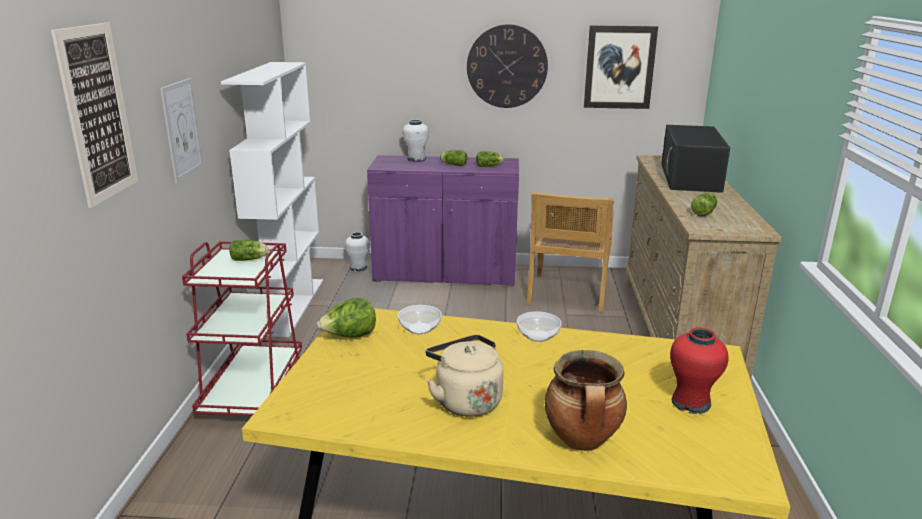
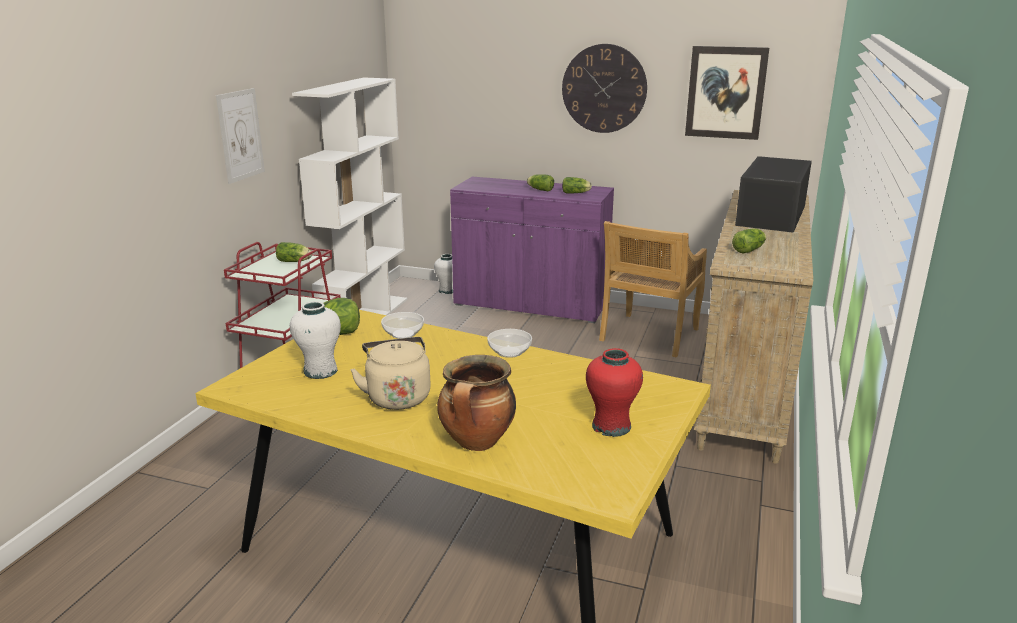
camera: 15 degrees right, 0 degrees up
picture [51,23,138,208] -> none
white vase [402,119,429,162] -> white vase moved to [290,301,341,379]

